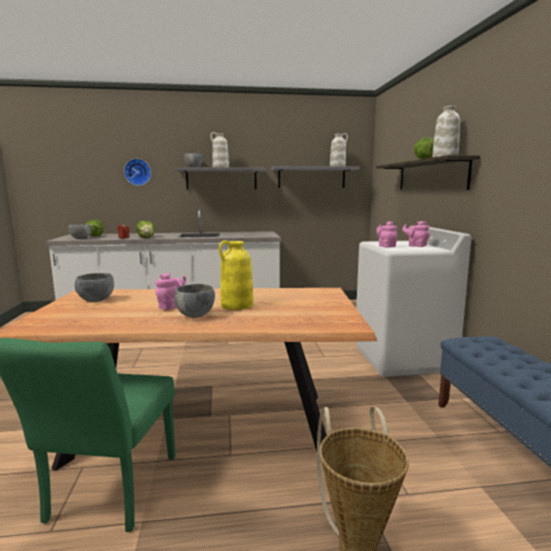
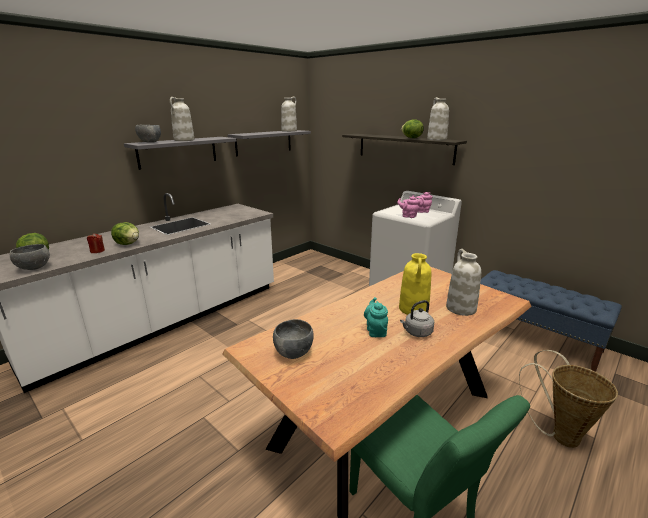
camera: 40 degrees left, 10 degrees up
wall clock [124,159,151,186] -> none
pink teapot [155,273,186,310] -> turquoise teapot [364,297,388,337]
grey bowl [174,284,215,318] -> grey kettle [400,300,434,337]
none -> white vase [446,249,481,316]

